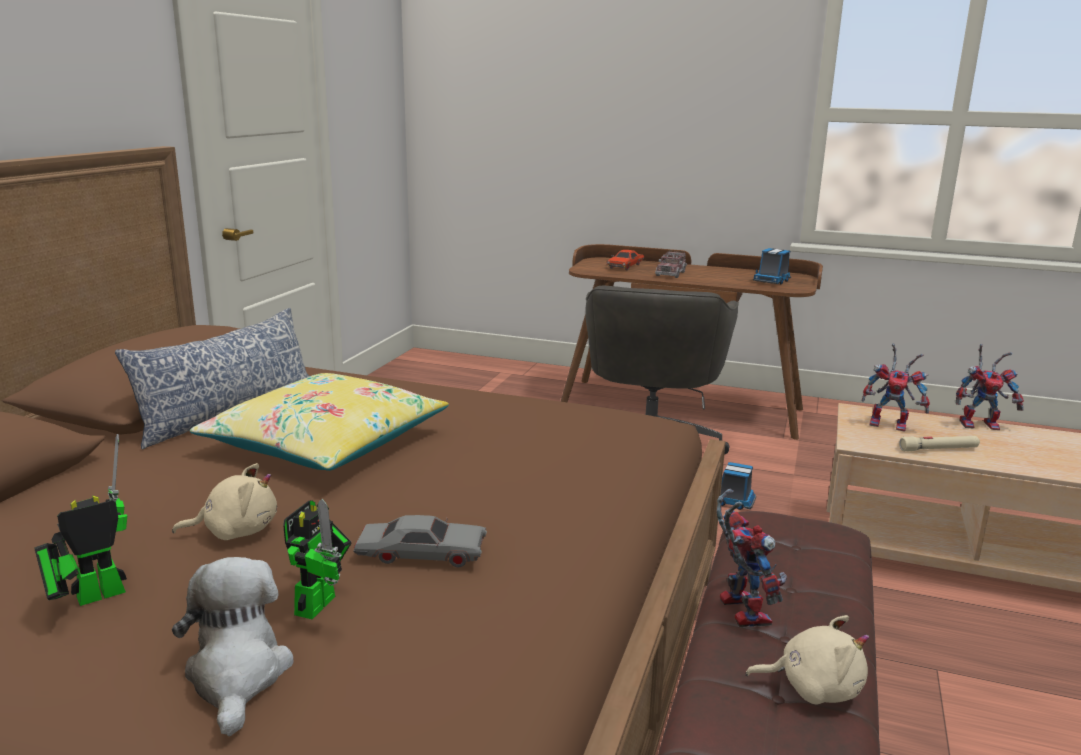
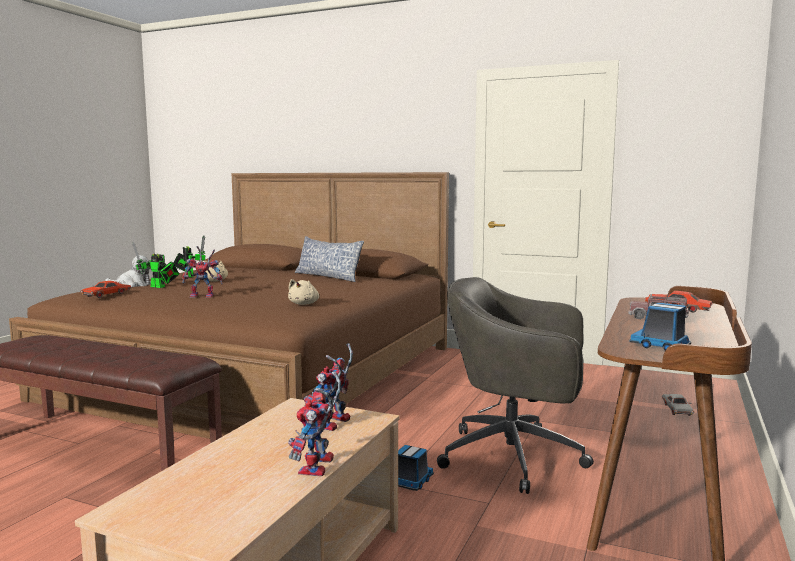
camera: 95 degrees right, 10 degrees down
yellow pillow [190,373,449,471] -> none
grey toy car [354,515,487,567] -> grey toy car moved to [662,394,694,416]
toy robot [717,489,787,628] -> toy robot moved to [182,246,223,298]
beige plush toy [746,615,869,705] -> beige plush toy moved to [288,279,319,305]
beige flashlight [899,436,980,451] -> none
none -> red toy car [81,281,131,298]

